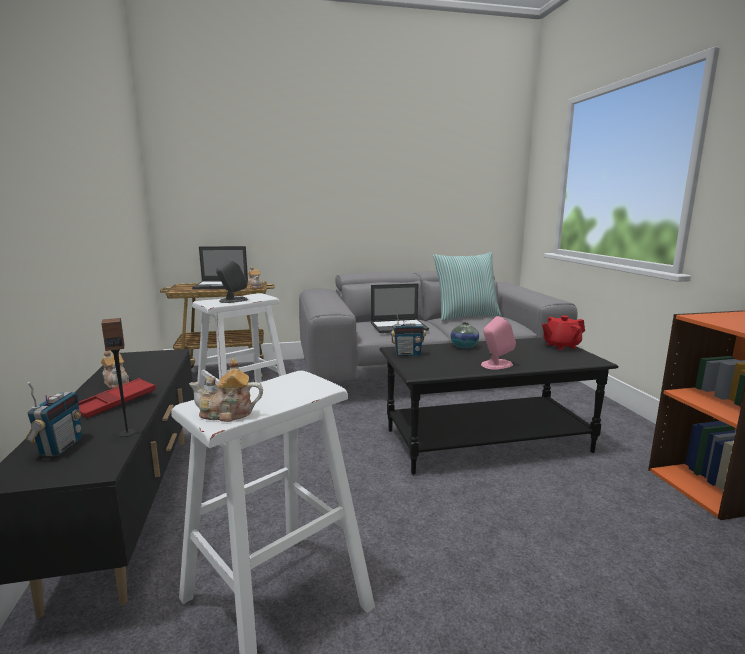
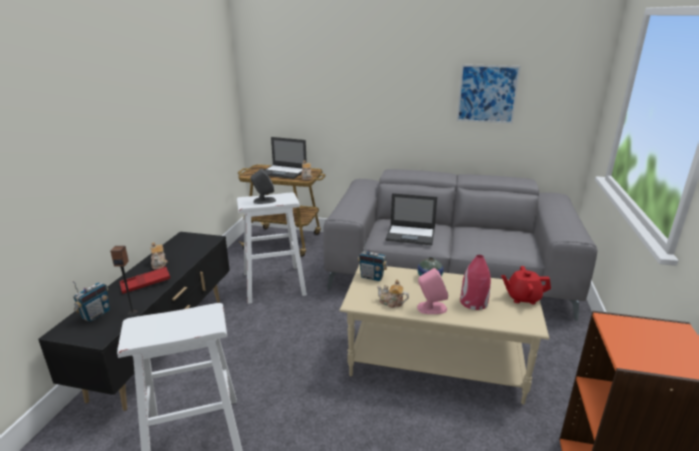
camera: 25 degrees right, 10 degrees up
teapot [189,358,263,422] -> teapot moved to [377,279,409,308]
black coffee table [379,337,618,475] -> beige coffee table [340,264,549,405]
pillow [433,252,501,321] -> none
none -> picture [456,64,521,124]
none -> red vase [460,255,491,310]

